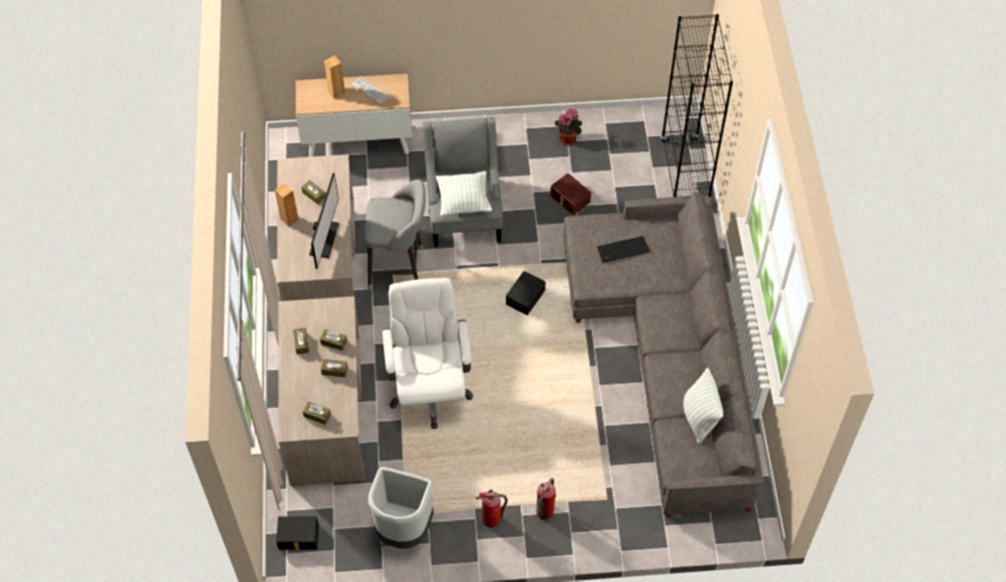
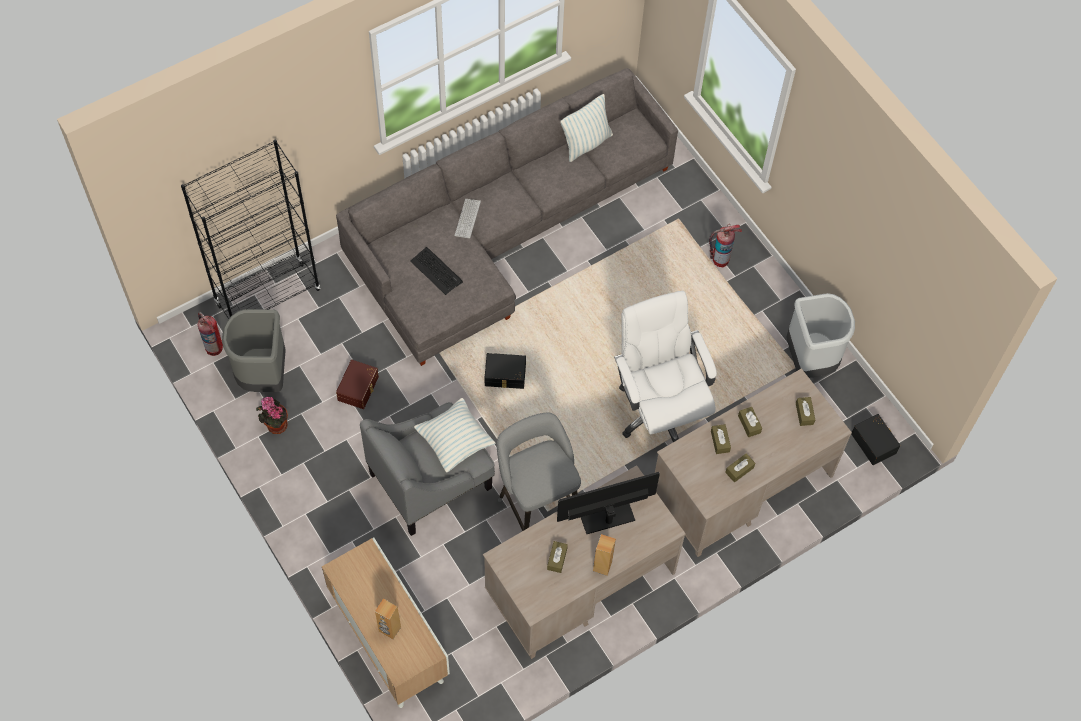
camera: 120 degrees left, 5 degrees up
keyboard [351,77,390,104] -> keyboard moved to [455,199,481,239]
white office chair [382,278,473,429] -> white office chair turned 105 degrees clockwise [614,291,717,442]
fire extinguisher [476,490,508,528] -> fire extinguisher moved to [198,312,223,356]
none -> grey trash can [222,309,285,392]

